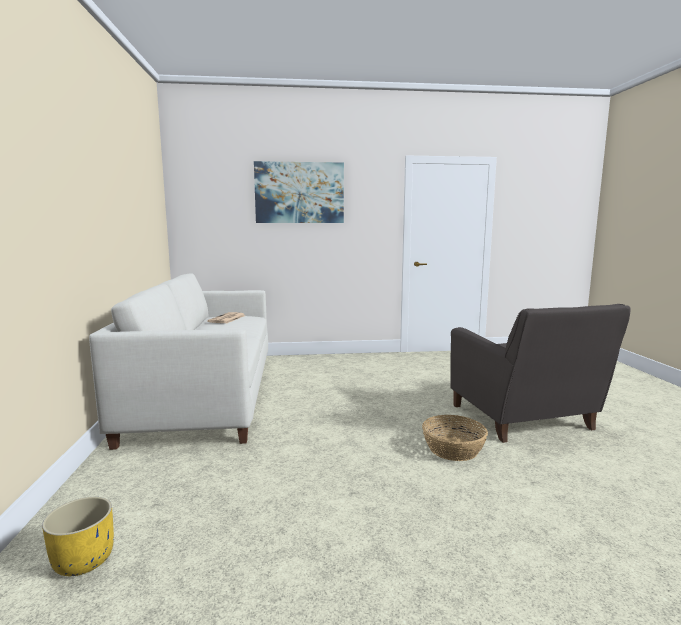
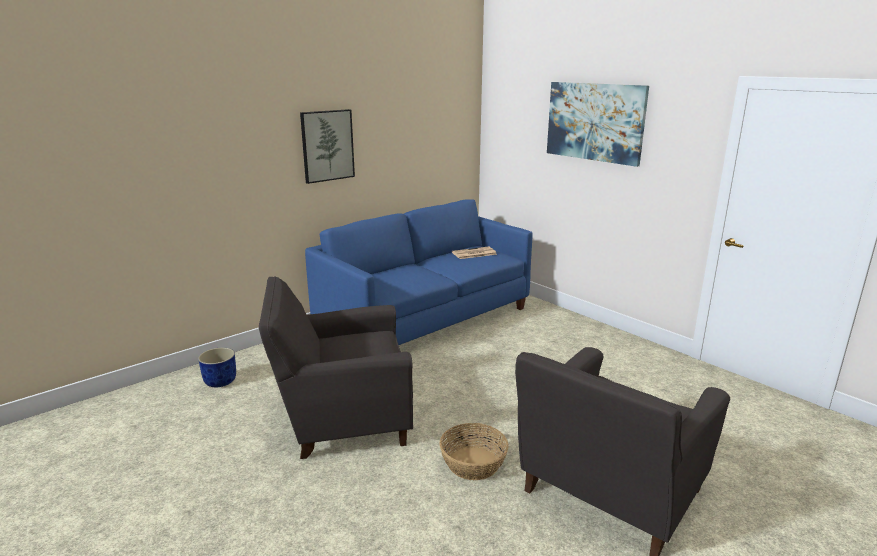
camera: 55 degrees right, 10 degrees up
yellow planter [42,497,114,576] -> blue planter [198,348,236,387]
white sofa [89,274,268,450] -> blue sofa [305,199,533,345]
none -> grey armchair [259,276,413,459]
none -> picture [300,109,355,184]

